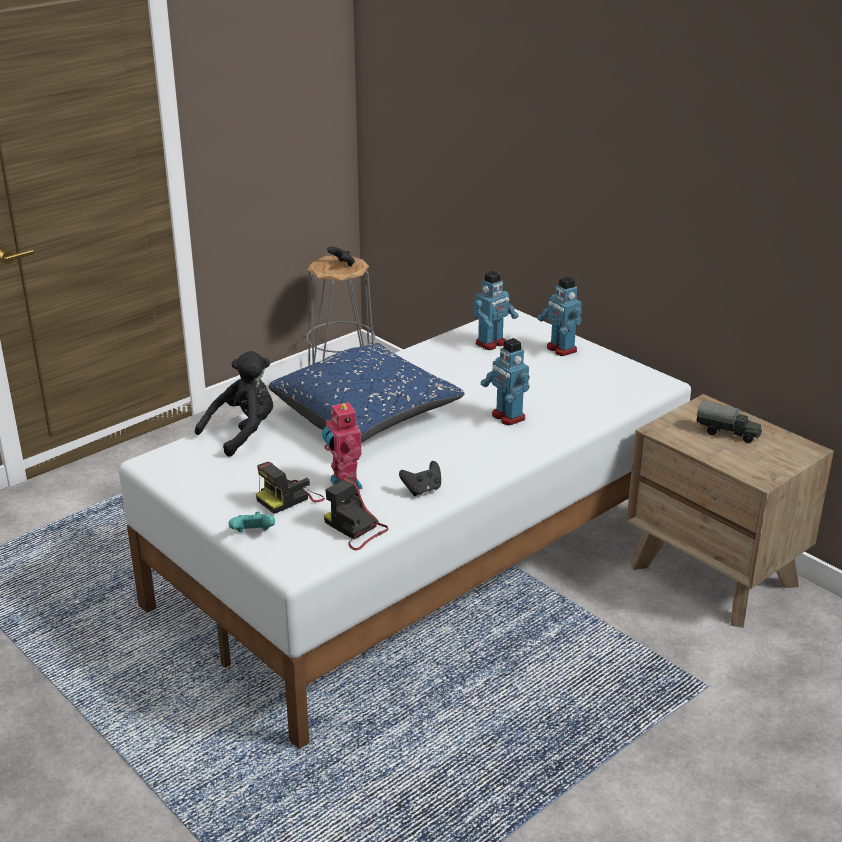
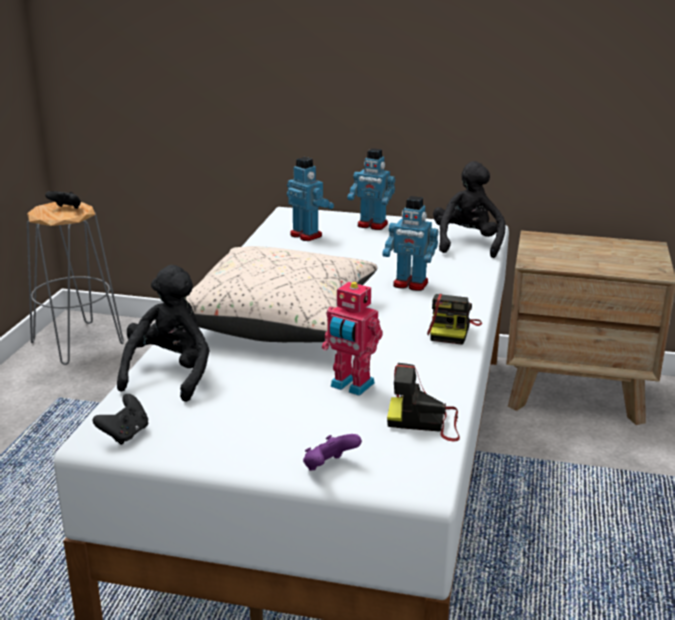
camera: 35 degrees left, 5 degrees down
turquoise game controller [229,511,275,532] -> purple game controller [303,434,362,470]
camera [256,462,325,514] -> camera moved to [427,294,482,345]
blue pillow [269,343,464,443] -> beige pillow [186,246,377,342]
black game controller [399,461,441,496] -> black game controller moved to [93,394,148,445]
toy robot [473,271,519,350] -> toy robot turned 60 degrees counterclockwise [287,157,334,241]
toy truck [696,400,762,443] -> none
none -> black plush toy [433,161,506,258]

